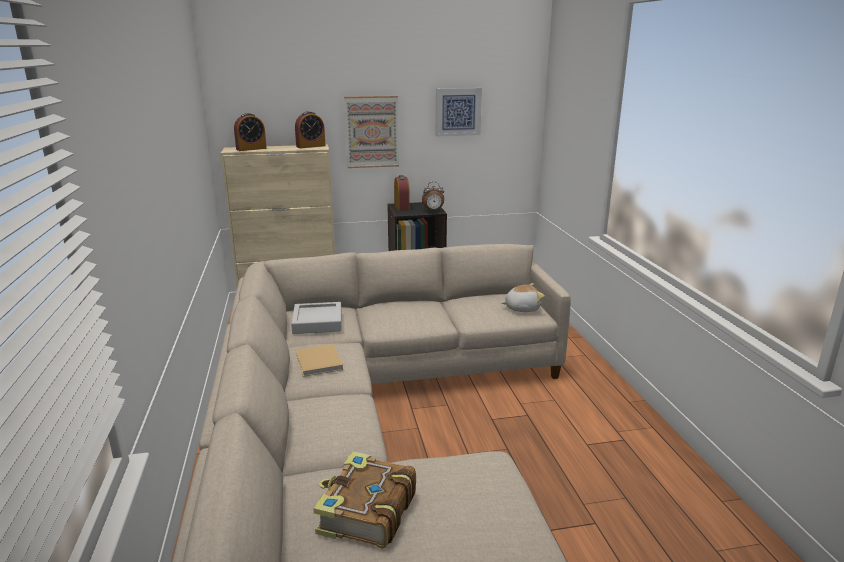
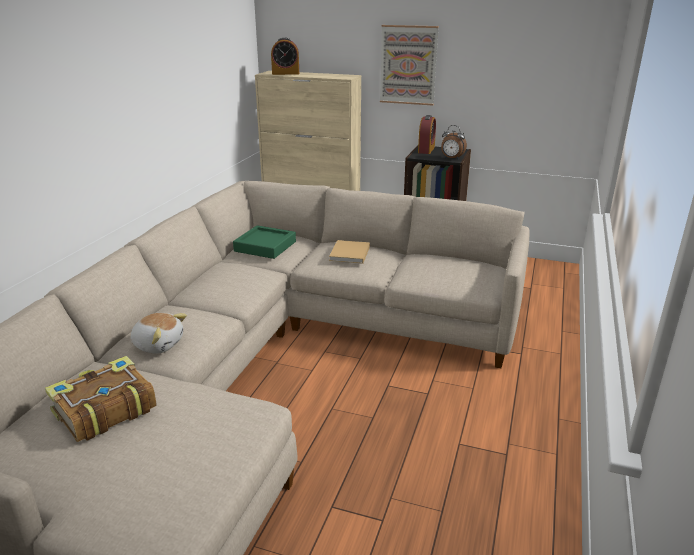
camera: 30 degrees right, 5 degrees up
grey tray [291,302,342,334] -> green tray [233,225,296,259]
alarm clock [295,111,325,148] -> none
beige book [296,344,343,377] -> beige book moved to [329,240,370,264]
picture [436,88,482,136] -> none
plush toy [502,283,545,312] -> plush toy moved to [130,313,187,354]

